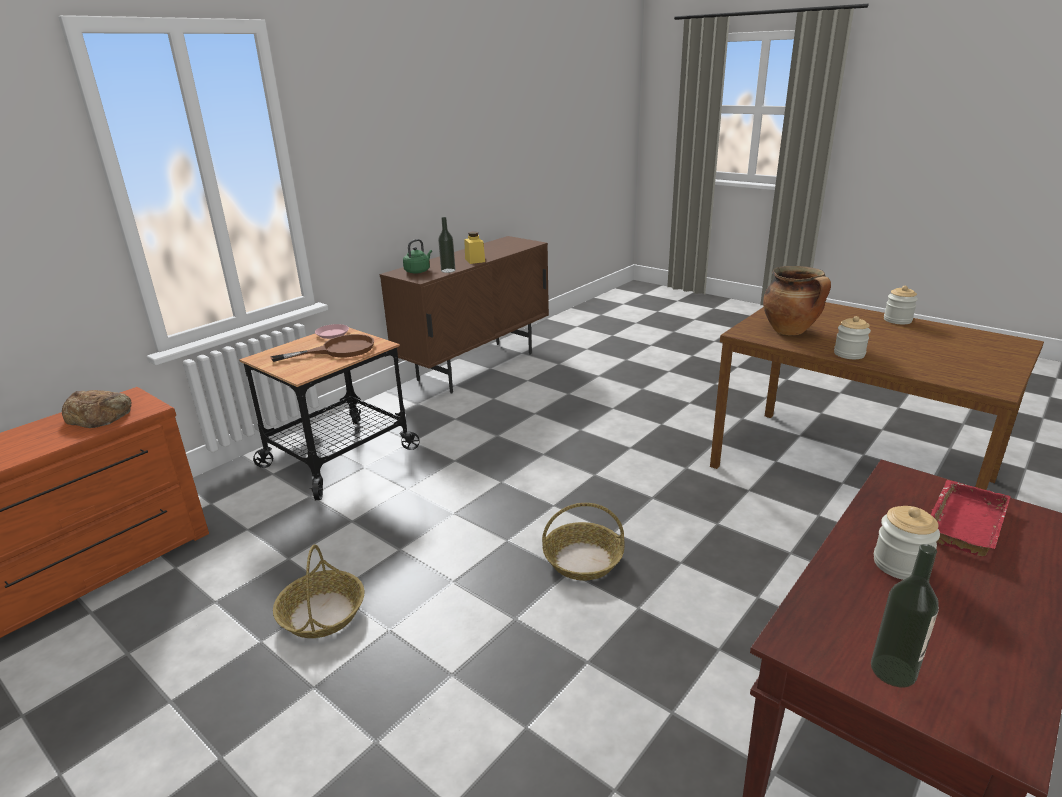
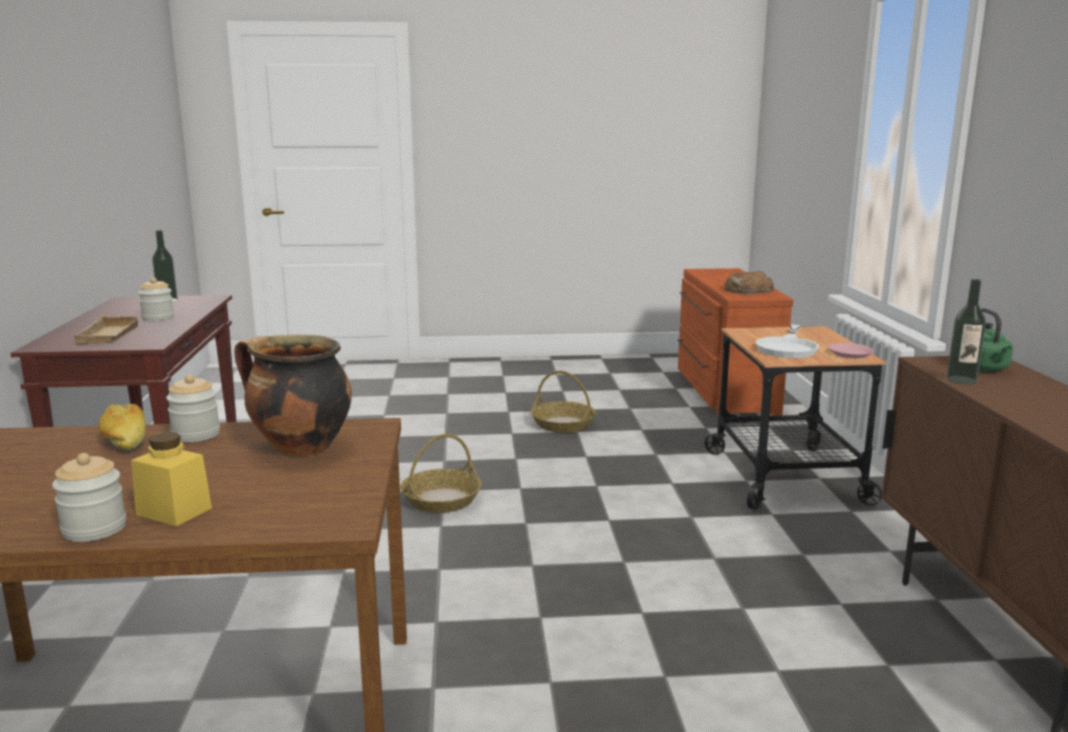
camera: 135 degrees right, 10 degrees down
brown frying pan [270,334,374,362] -> white frying pan [756,325,819,358]
yellow jar [464,232,485,264] -> yellow jar moved to [131,432,212,526]
red tray [931,480,1011,557] -> beige tray [72,315,141,345]
none -> bread [98,404,146,450]

